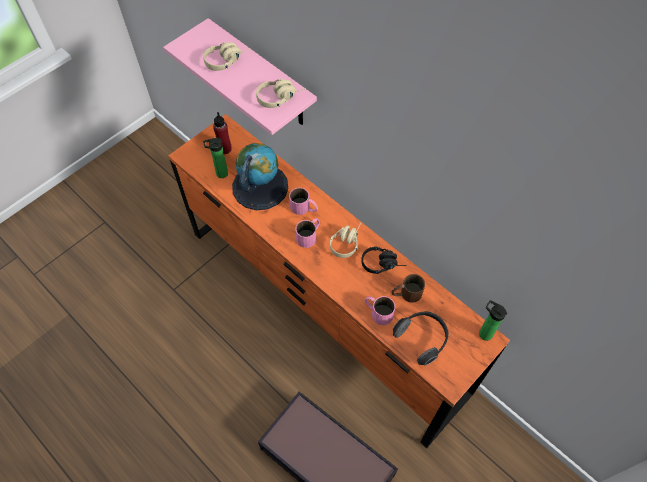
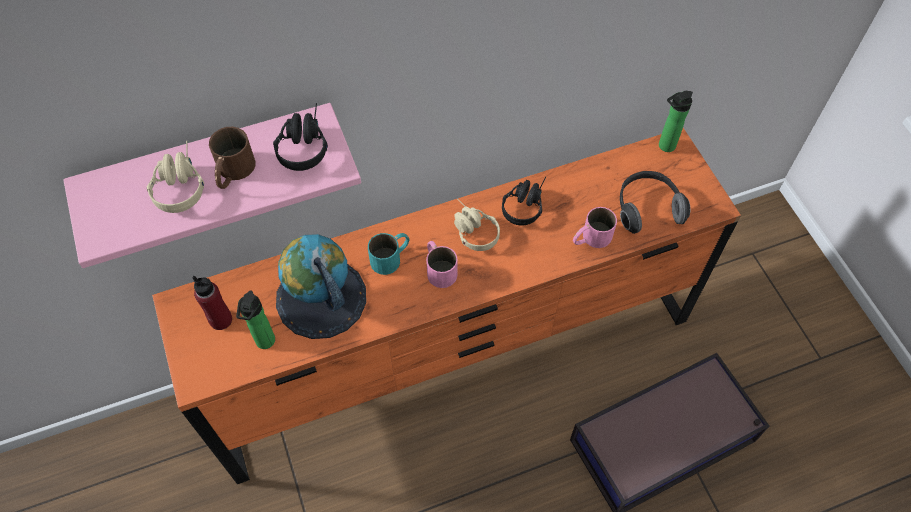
camera: 65 degrees left, 0 degrees up
beige headphones [256,79,306,108] -> black headphones [273,103,328,171]
pink mug [289,188,318,215] -> turquoise mug [368,233,409,275]
brown mug [392,274,425,303] -> brown mug moved to [209,127,256,189]

